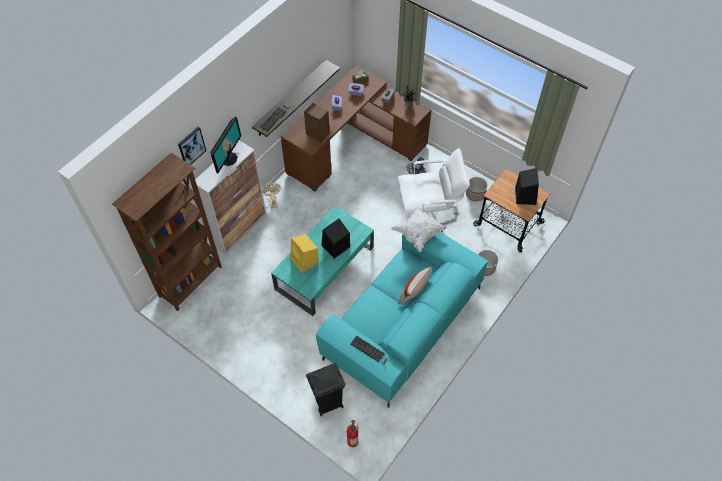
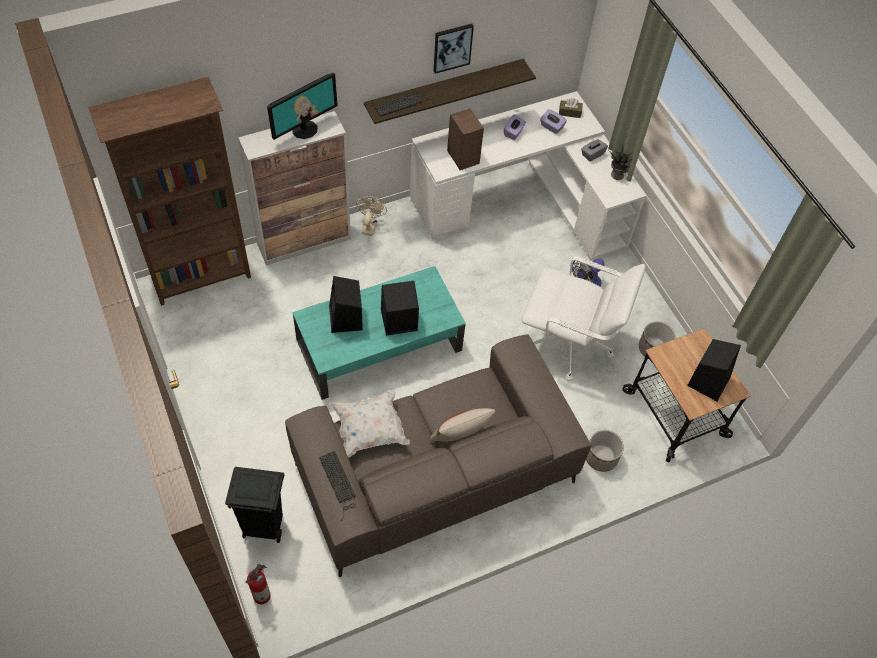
camera: 25 degrees right, 0 degrees up
picture [178,127,206,165] -> picture moved to [433,24,474,74]
brown desk [280,66,432,192] -> white desk [410,91,646,260]
yellow speaker [290,234,319,273] -> black speaker [329,276,363,333]
turquoise sofa [316,231,488,408] -> brown sofa [285,334,591,578]
white pillow [391,206,447,252] -> white pillow moved to [330,390,410,458]

